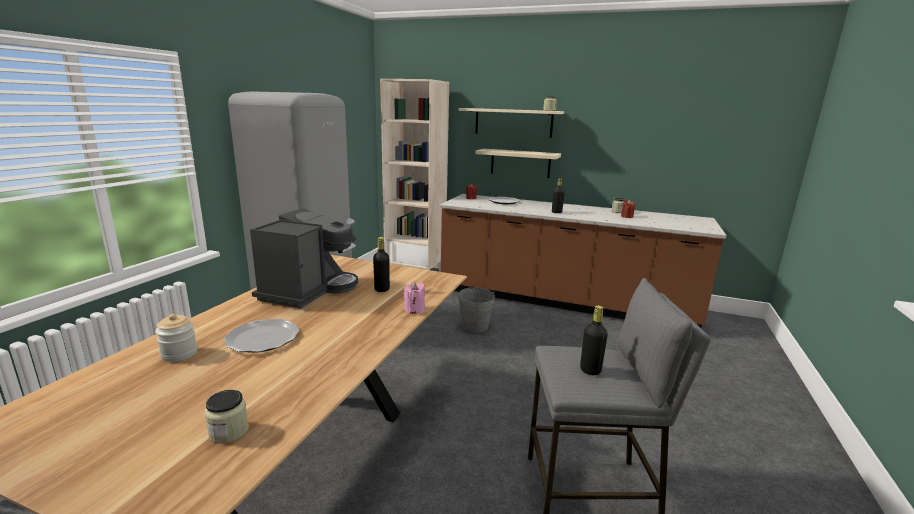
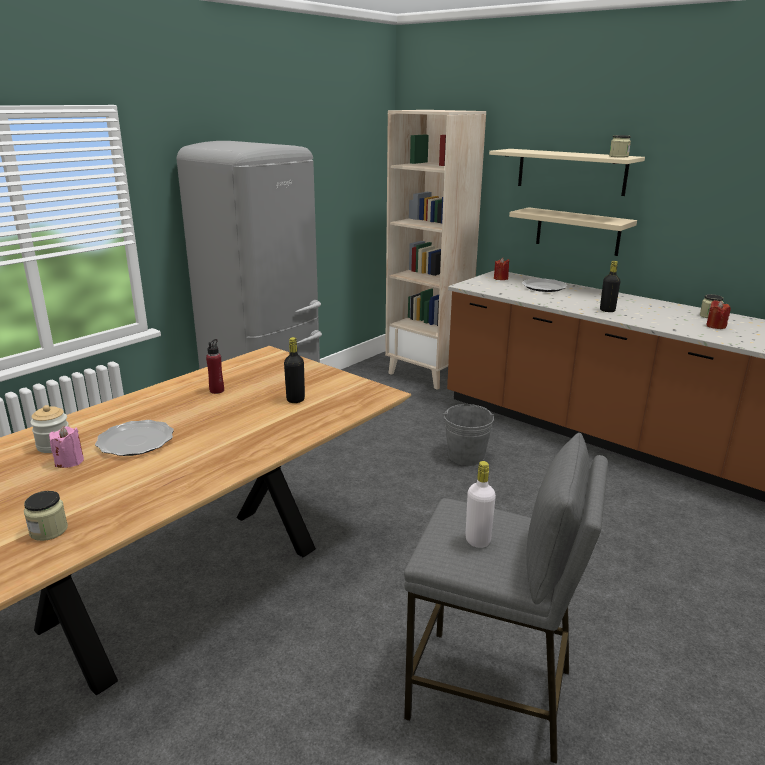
camera: 20 degrees right, 5 degrees up
coffee machine [250,208,358,308] -> red bottle [206,339,224,394]
pink candle [403,282,425,314] -> pink candle moved to [49,426,84,468]
black bottle [580,305,608,375] -> white bottle [465,461,496,548]

